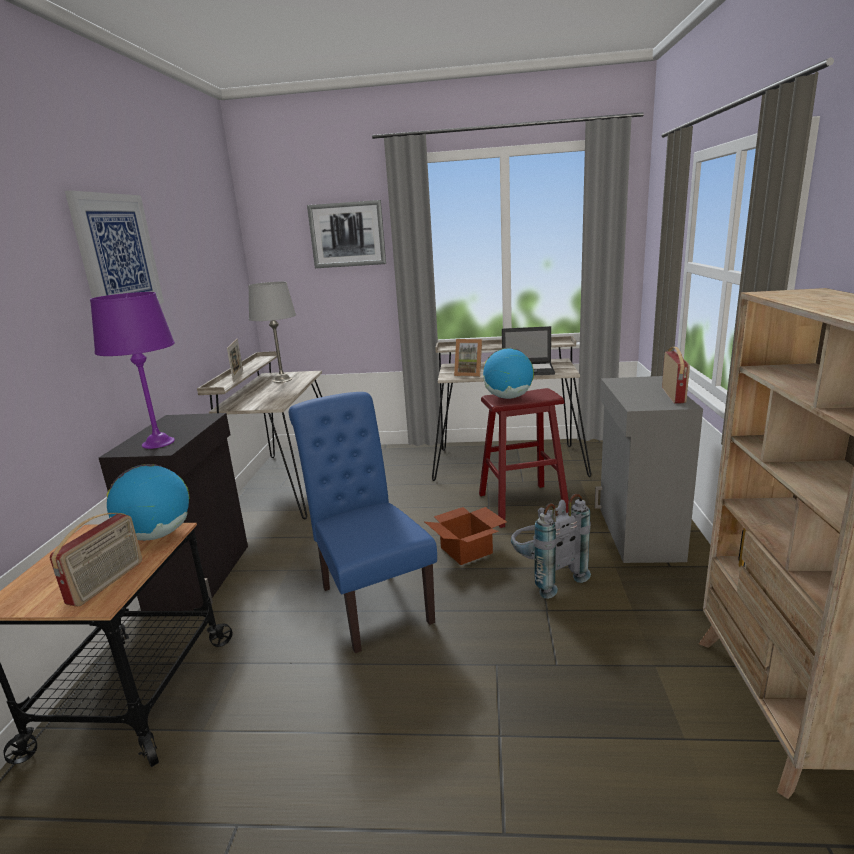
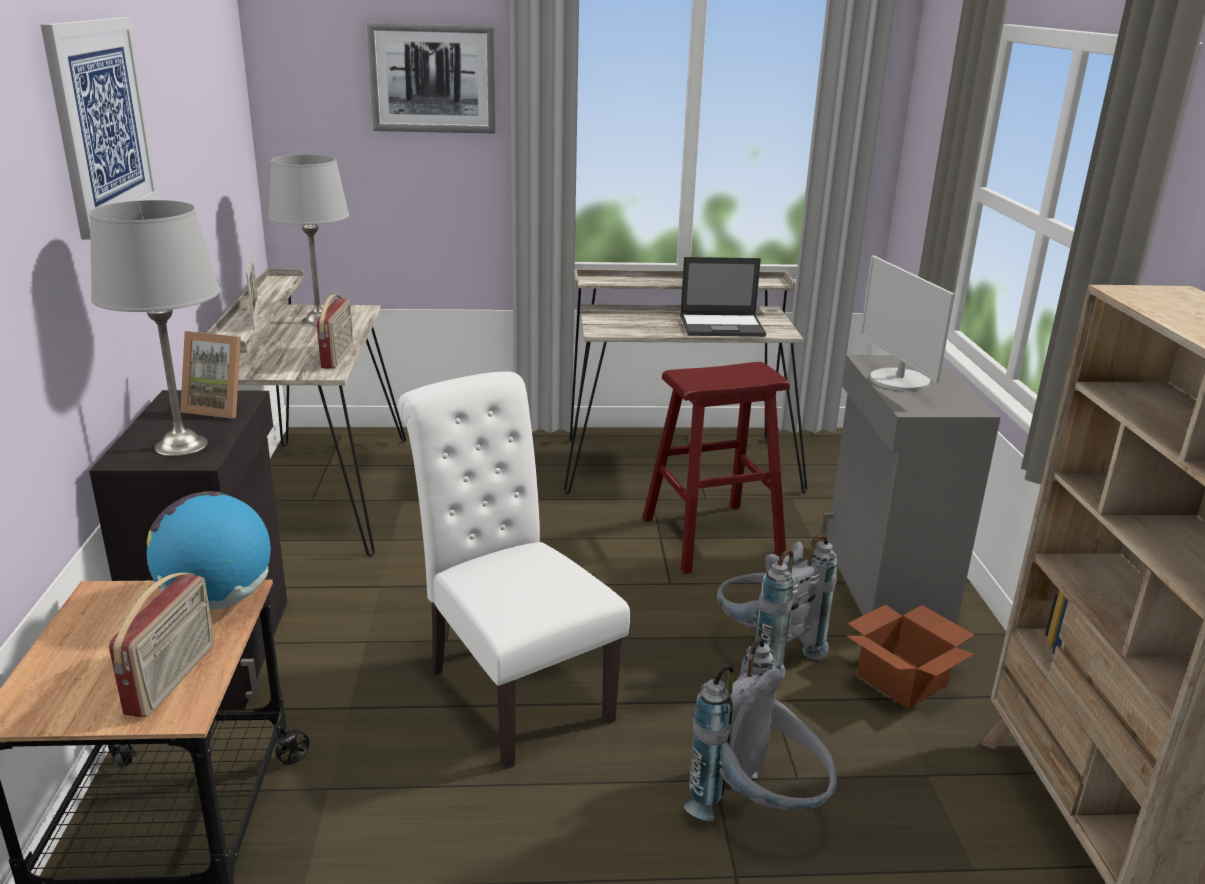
camera: 10 degrees left, 5 degrees up
purple table lamp [90,292,175,449] -> grey table lamp [89,200,220,456]
blue chair [289,392,437,653] -> white chair [398,372,630,769]
cardboard box [425,507,507,565] -> cardboard box moved to [846,605,975,709]
picture frame [454,339,482,377] -> picture frame moved to [180,331,241,419]
globe [483,348,534,399] -> none
radio [662,347,690,403] -> radio moved to [317,295,353,369]
none -> grey backpack [684,637,837,821]
none -> monitor [860,256,955,391]

